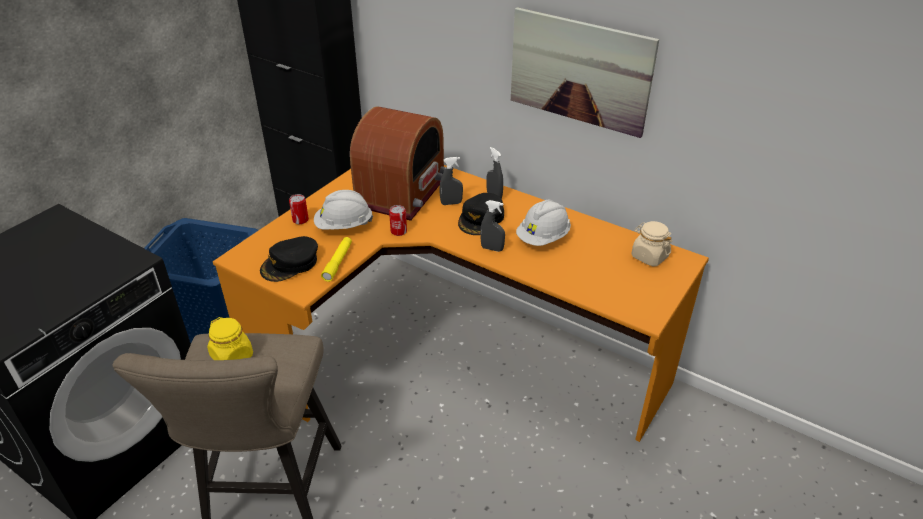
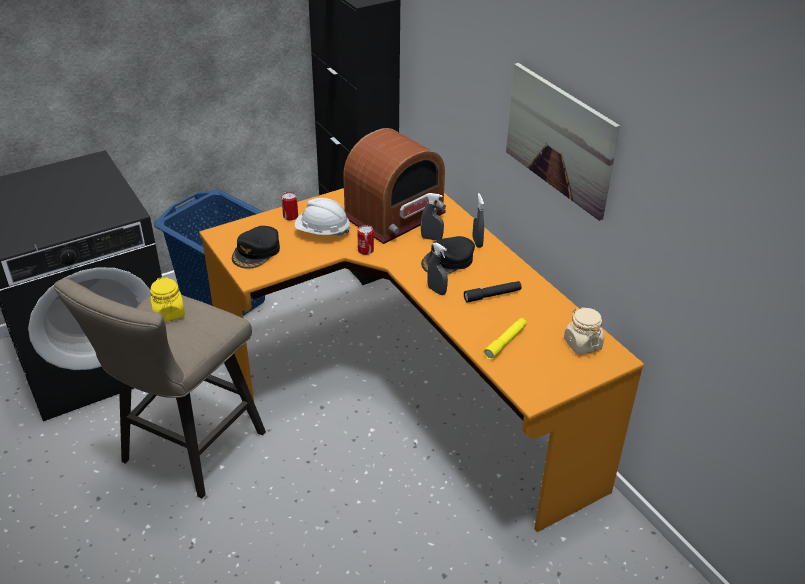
camera: 25 degrees right, 0 degrees up
black cap [260,236,318,282] -> black cap turned 45 degrees counterclockwise [232,226,280,269]
yellow flashlight [321,237,352,282] -> yellow flashlight moved to [484,318,527,360]
white hard hat [516,200,571,246] -> black flashlight [464,281,522,303]

